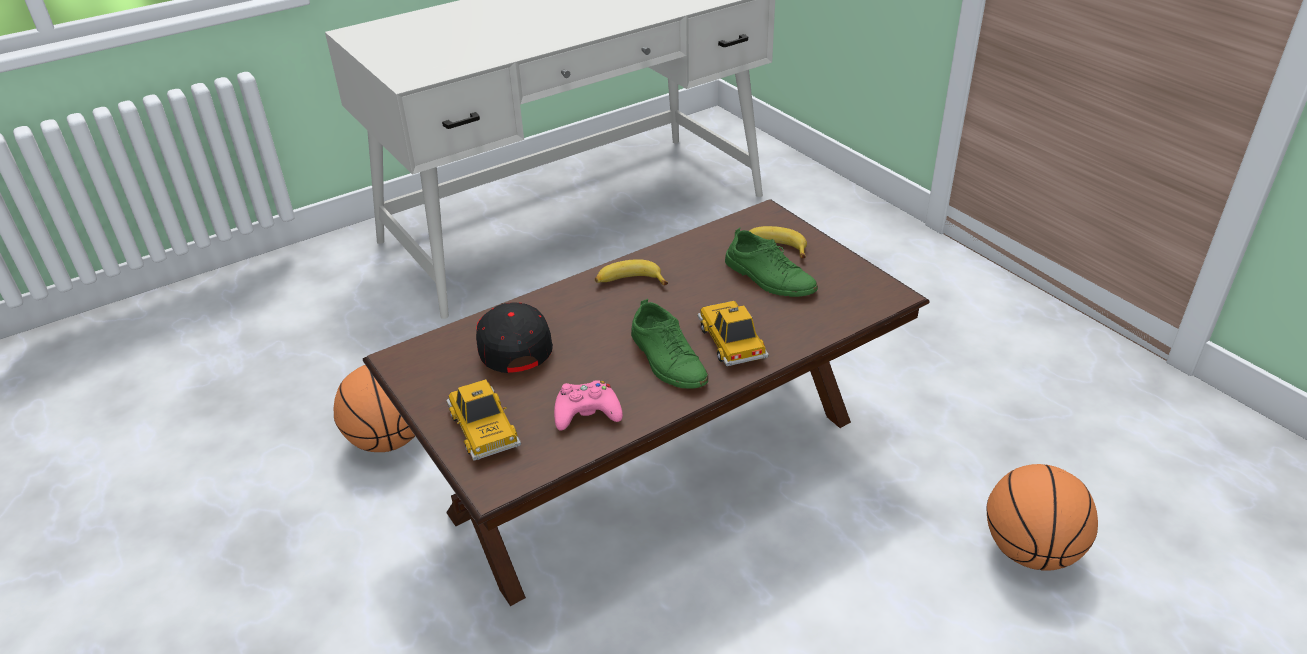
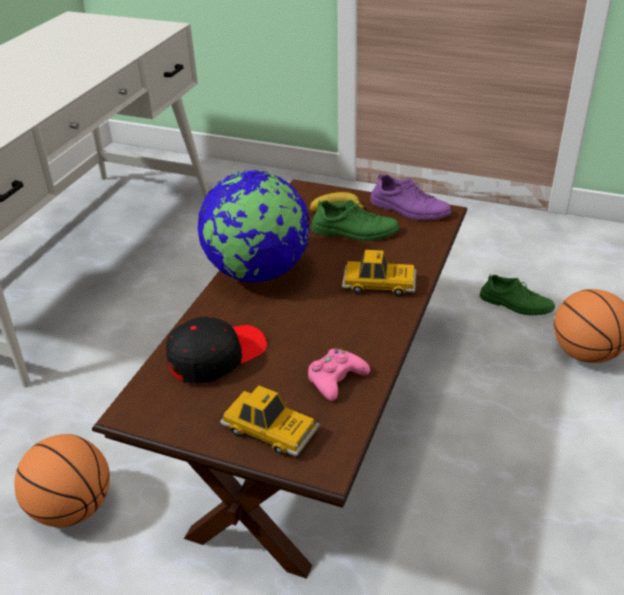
camera: 35 degrees left, 0 degrees up
black cap [476,302,553,373] -> black cap turned 105 degrees clockwise [166,316,267,384]
banana [595,259,668,285] -> globe [198,170,310,283]
green shoe [631,299,708,389] -> green shoe moved to [480,274,555,315]
toy car [697,301,769,366] -> toy car turned 150 degrees clockwise [342,250,416,296]
none -> purple shoe [370,173,452,220]

